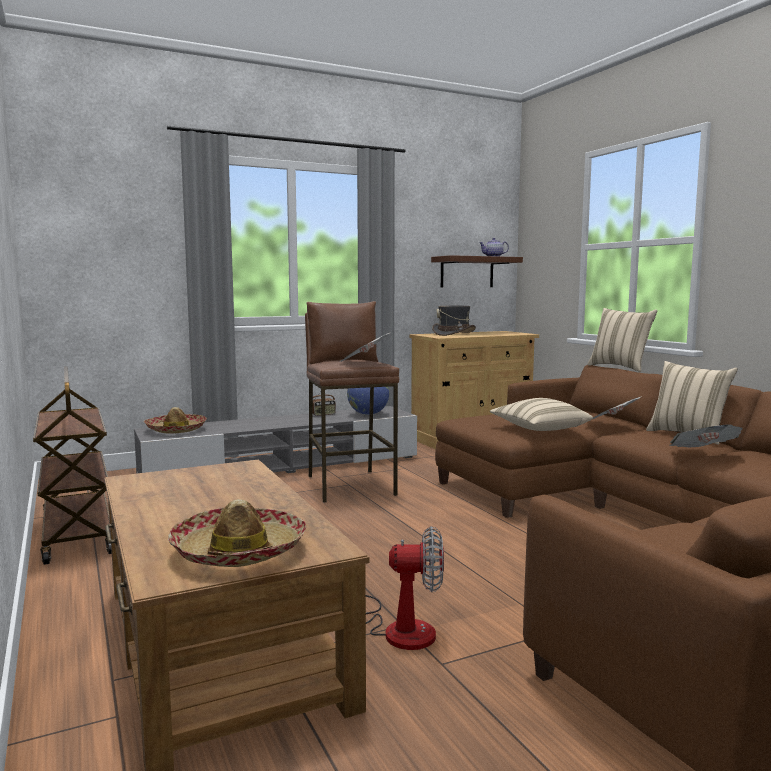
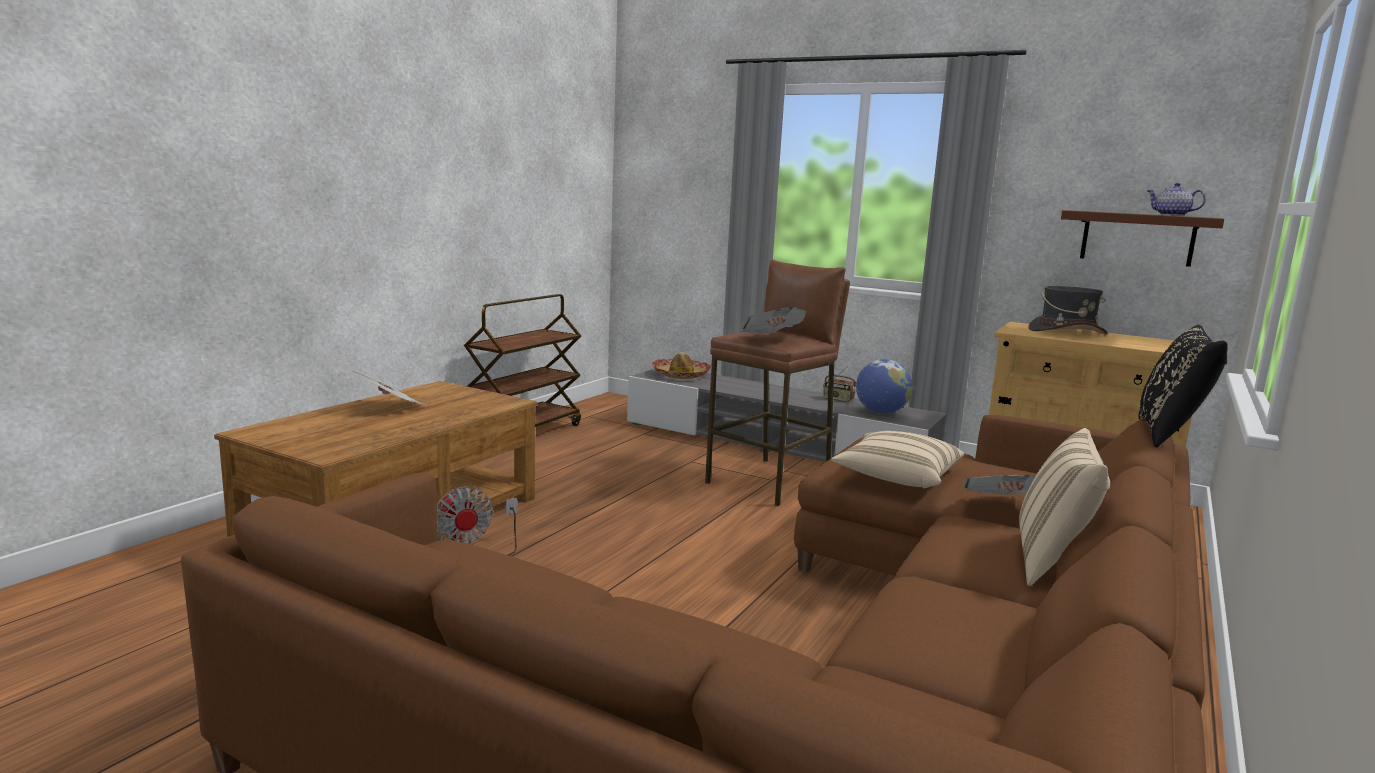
camera: 55 degrees right, 5 degrees up
hat [168,499,306,567] -> none
beige pillow [587,308,657,372] -> black pillow [1138,325,1228,448]
newspaper [669,424,743,447] -> newspaper moved to [349,370,428,406]

